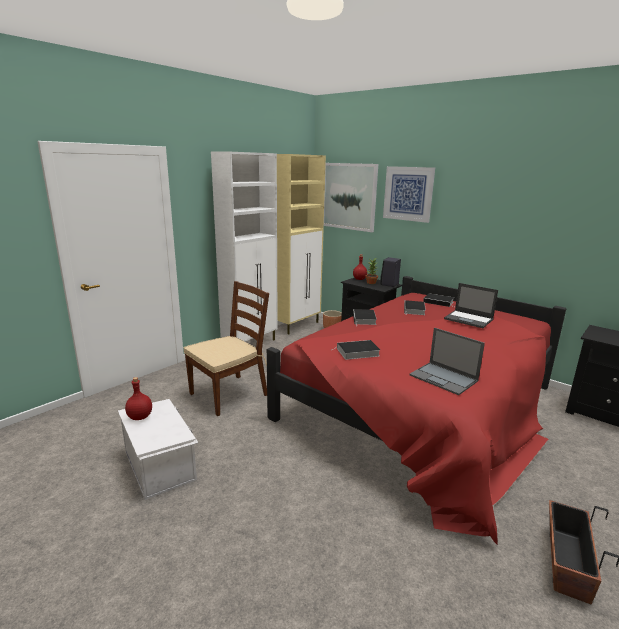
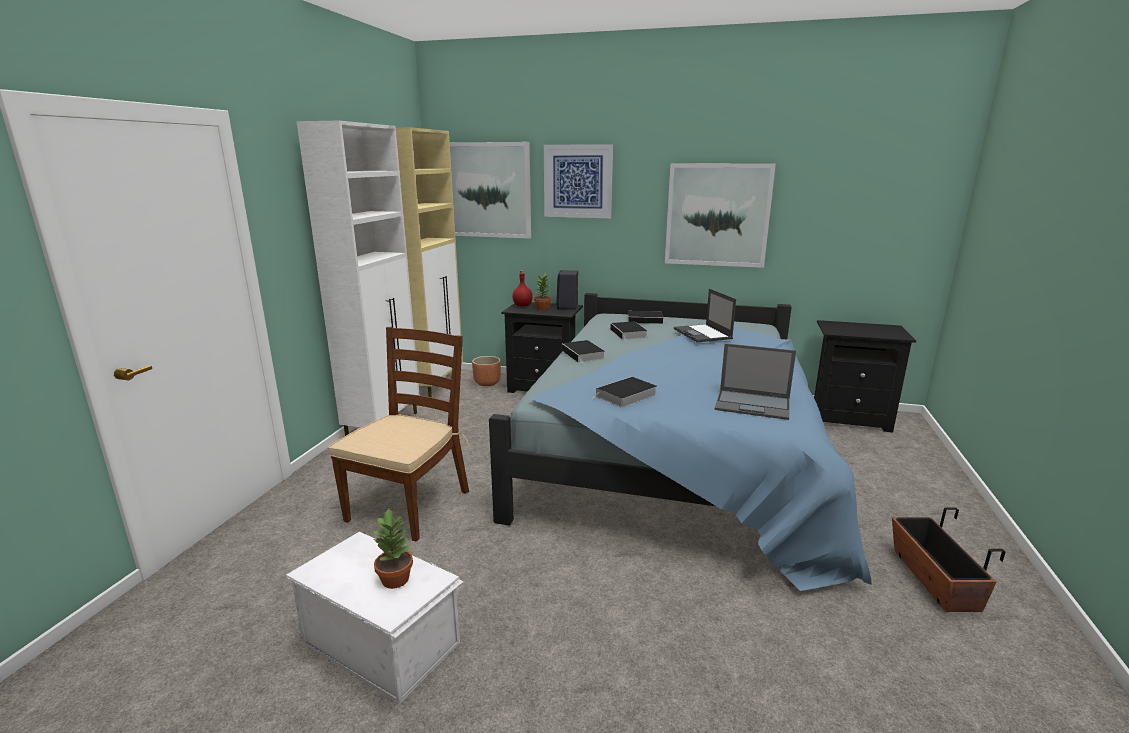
camera: 25 degrees left, 0 degrees up
red bottle [125,377,152,420] -> none
red bed [267,276,566,545] -> blue bed [489,293,871,591]
laptop [444,283,498,328] -> laptop turned 60 degrees clockwise [674,289,736,342]
none -> potted plant [371,508,413,589]
none -> picture [665,163,776,268]

